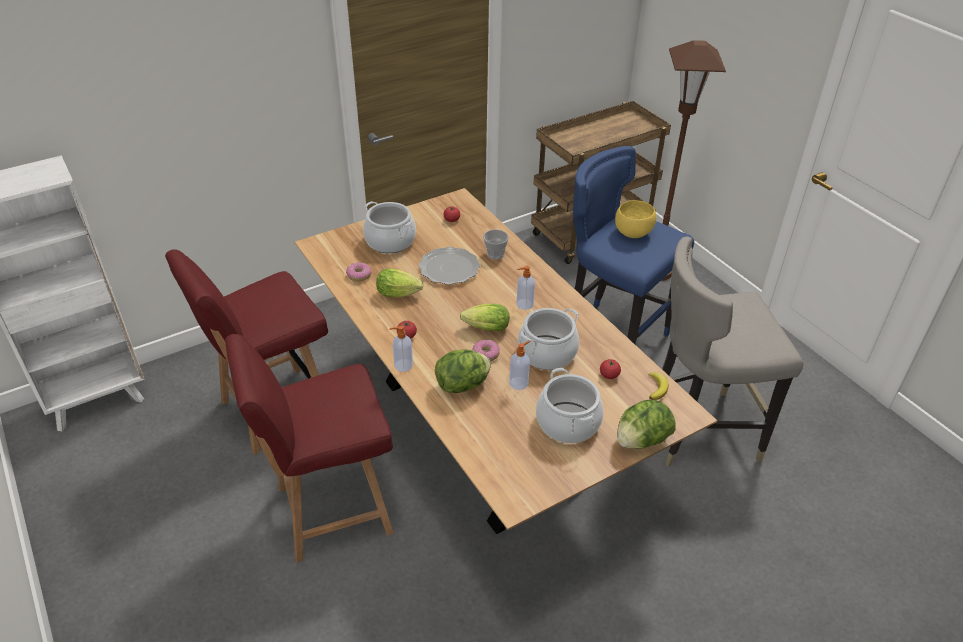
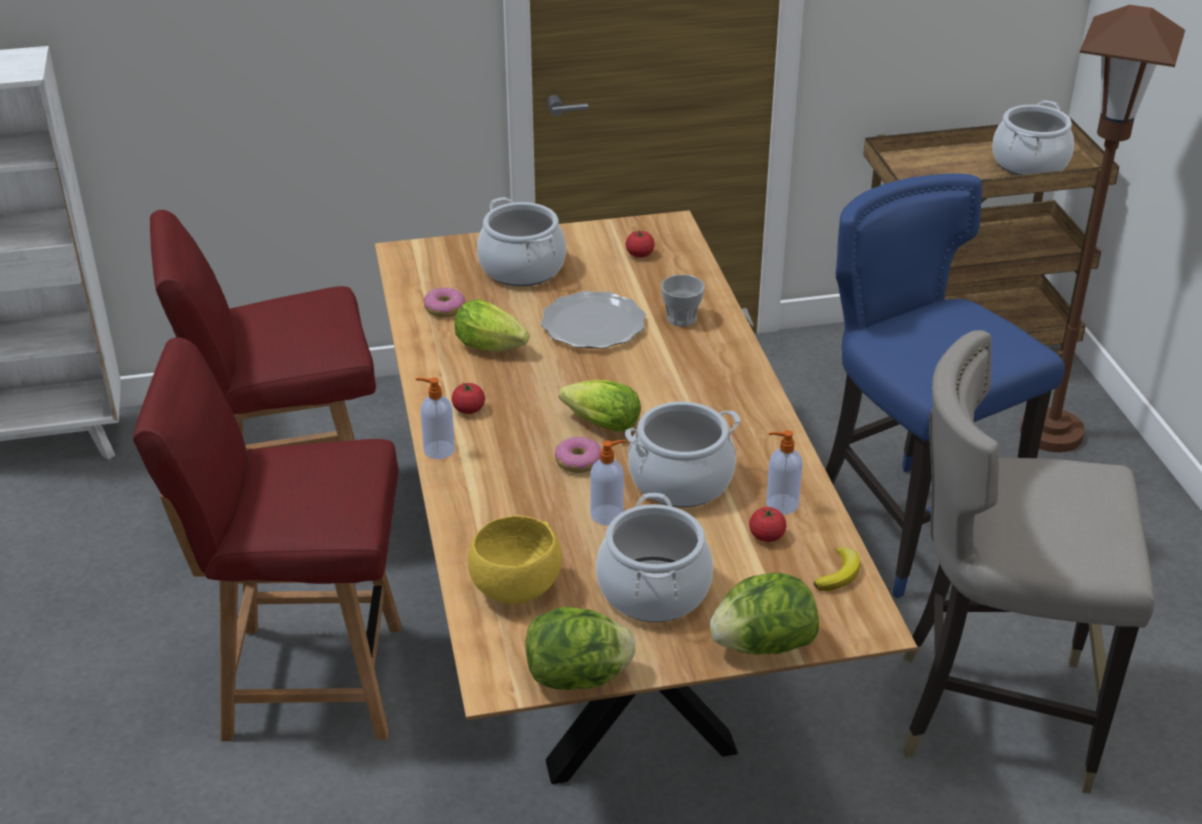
camera: 20 degrees right, 5 degrees down
lettuce [435,349,491,393] -> lettuce moved to [525,606,635,690]
soap dispenser [516,266,535,310] -> soap dispenser moved to [766,430,803,515]
yellow bowl [615,200,656,238] -> yellow bowl moved to [468,515,562,604]
none -> cooking pot [992,100,1074,175]

